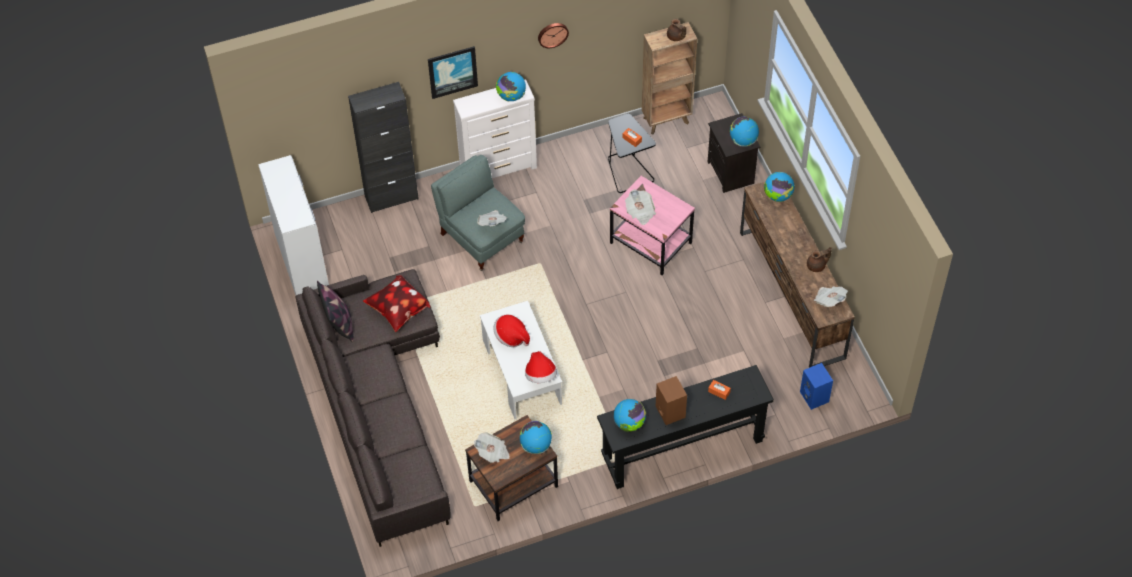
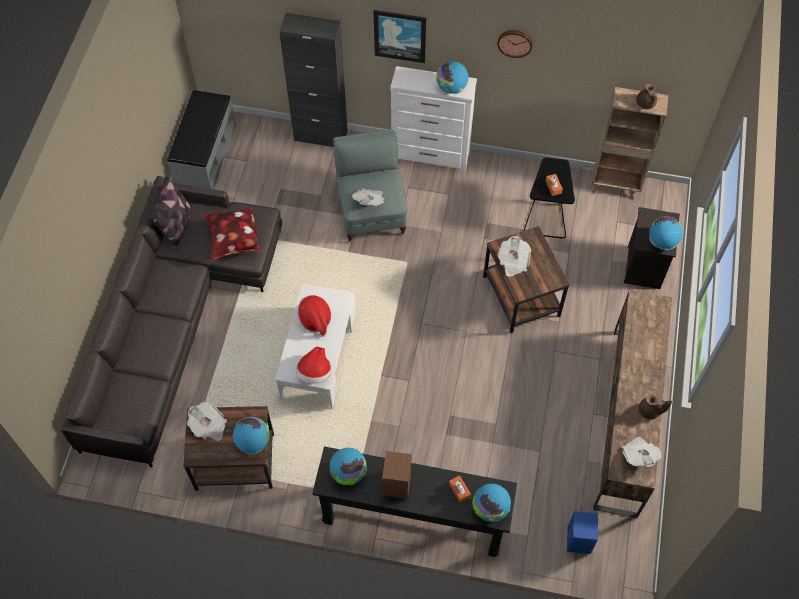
camera: 30 degrees right, 5 degrees up
white cabinet [258,155,329,295] -> grey bench [167,90,236,189]
pink side table [610,176,695,275] -> brown side table [483,226,569,333]
globe [764,172,795,202] -> globe moved to [472,484,511,522]

